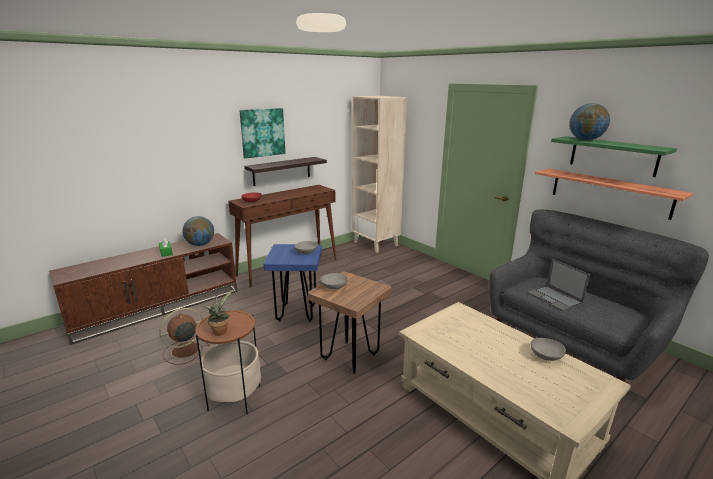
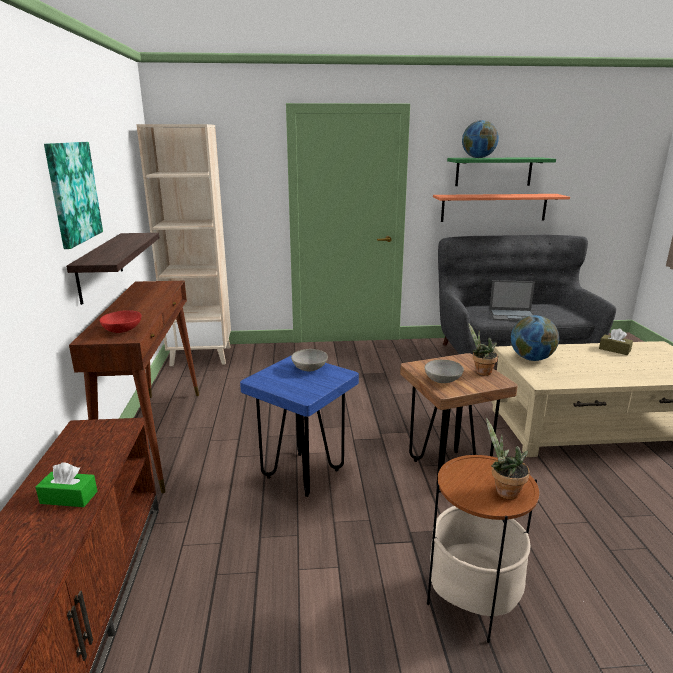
camera: 55 degrees left, 0 degrees up
brown fan [159,308,210,365] -> none
globe [183,216,214,246] -> globe moved to [511,315,559,361]
grey bowl [531,338,566,361] -> brown tissue box [599,328,633,355]
none -> potted plant [468,323,498,376]

